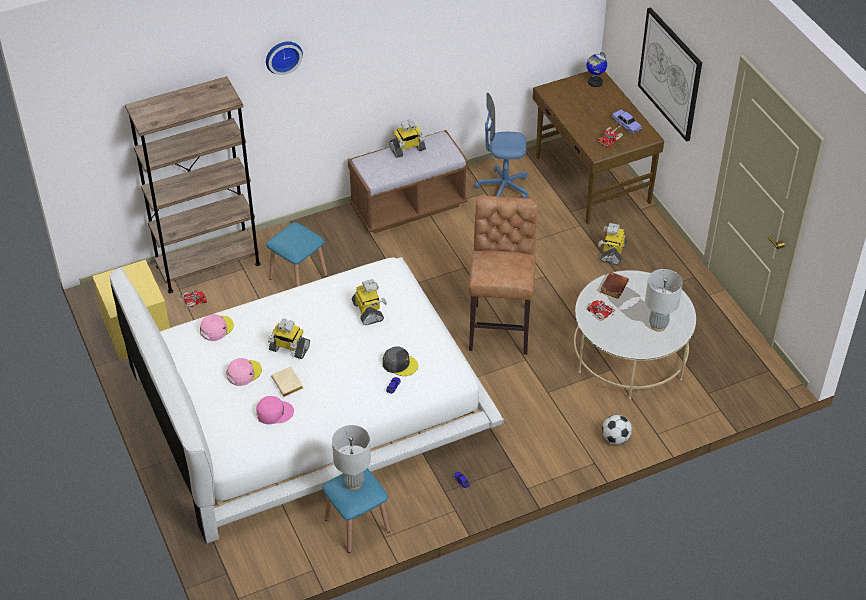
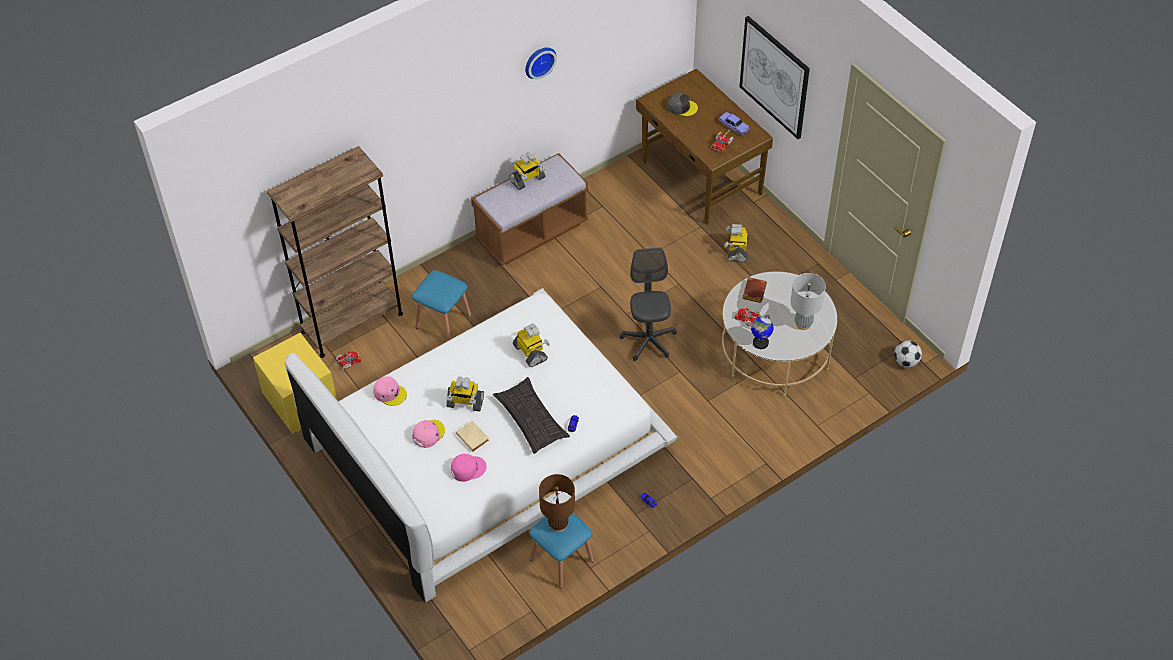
camera: 10 degrees left, 5 degrees up
pink cap [200,314,234,341] -> pink cap turned 90 degrees clockwise [373,376,407,406]
wall clock [266,41,303,75] -> wall clock moved to [525,47,557,79]
grey table lamp [332,425,371,490] -> brown table lamp [539,474,575,532]
grey cap [382,346,418,376] -> grey cap moved to [667,92,698,116]
brown stool [469,196,538,355] -> grey office chair [620,248,677,361]
blue office chair [475,93,528,198] -> none
globe [586,52,607,87] -> globe moved to [751,315,773,349]
football [602,415,632,445] -> football moved to [894,340,922,367]
none -> pillow [493,377,570,454]

